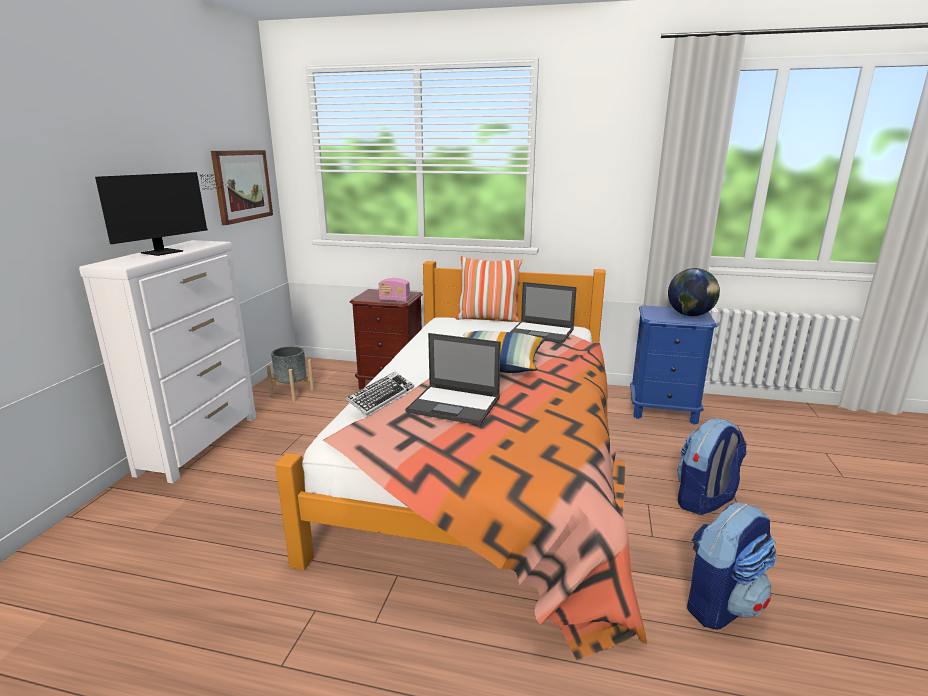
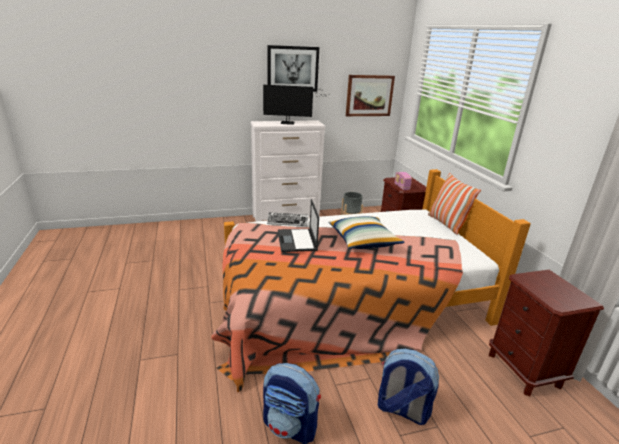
camera: 60 degrees right, 5 degrees up
laptop [510,282,577,343] -> none
blue nightstand [630,305,718,425] -> brown nightstand [489,270,604,396]
globe [668,268,720,316] -> none
none -> picture [267,45,319,92]

